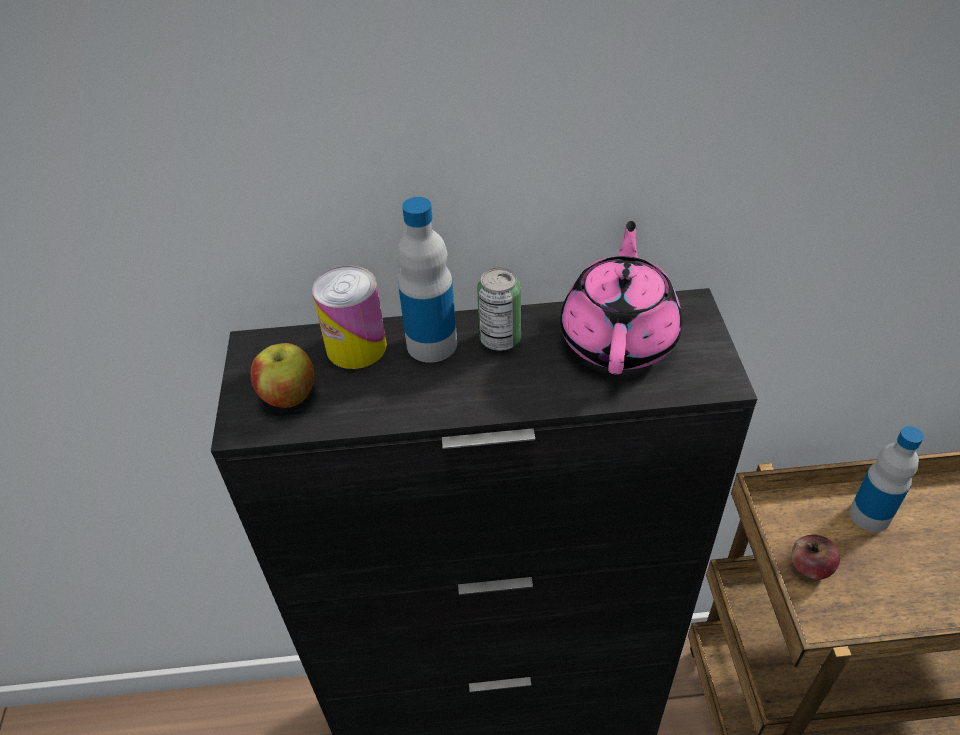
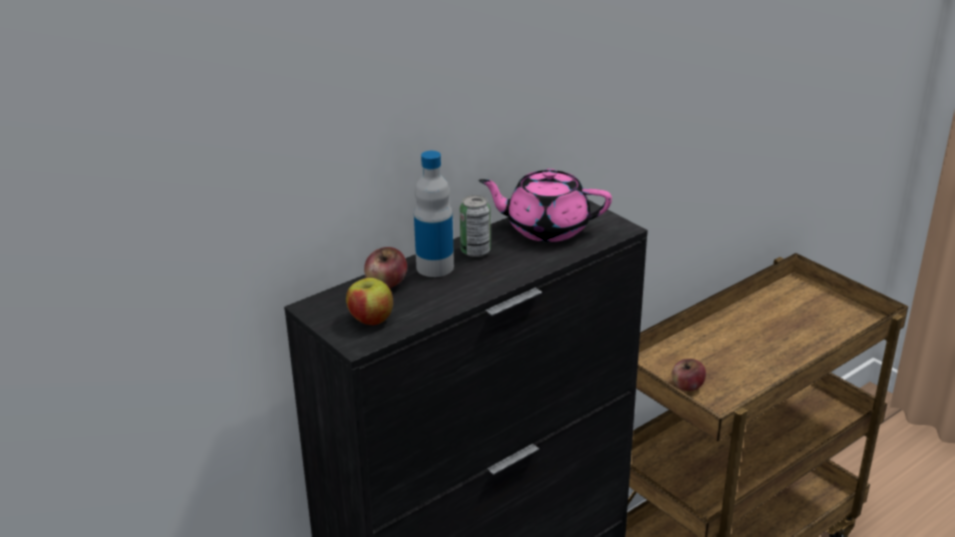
camera: 35 degrees left, 15 degrees down
can [312,266,387,369] -> apple [364,247,407,288]
pink teapot [560,221,682,375] -> pink teapot turned 60 degrees counterclockwise [478,169,612,242]
bottle [850,426,924,532] -> none

